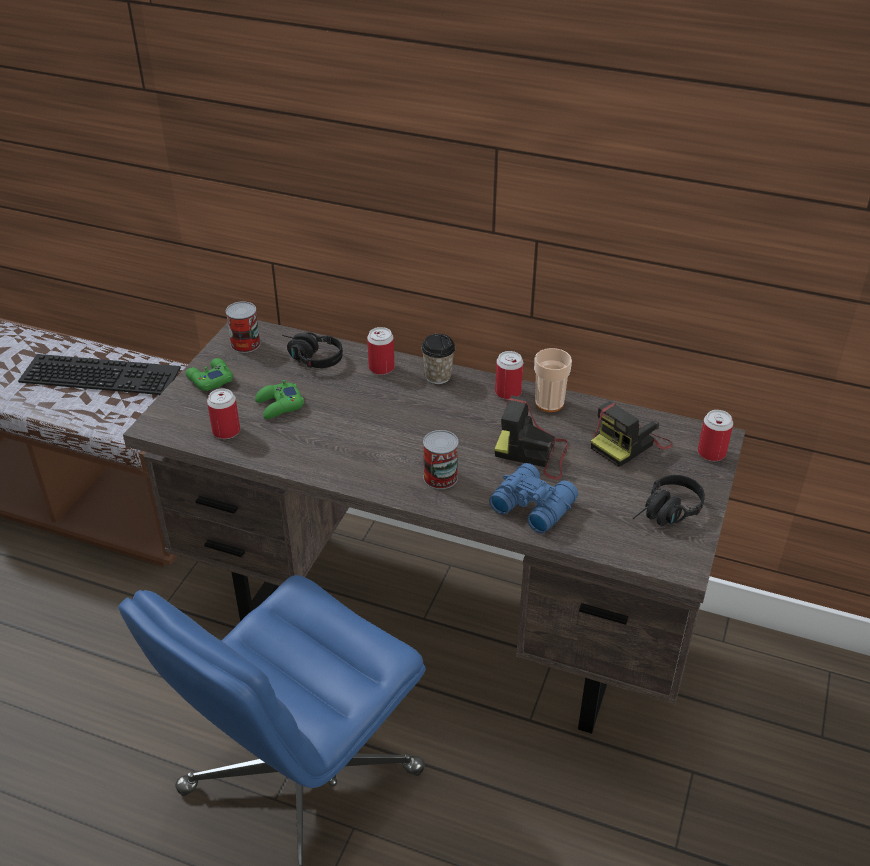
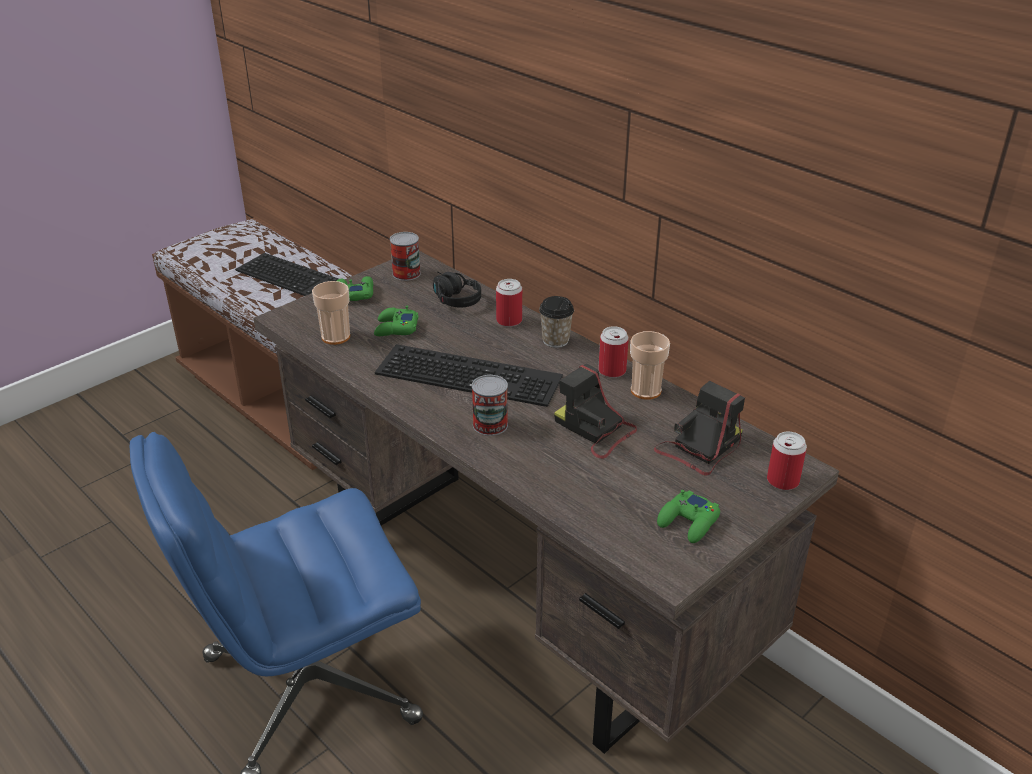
camera: 25 degrees right, 5 degrees down
can [207,389,240,439] -> cup [312,281,350,345]
blue binoculars [489,463,578,533] -> none
camera [591,402,673,467] -> camera turned 150 degrees clockwise [654,381,745,476]
black headphones [633,475,705,526] -> green game controller [657,490,720,543]
none -> keyboard [375,344,563,407]

